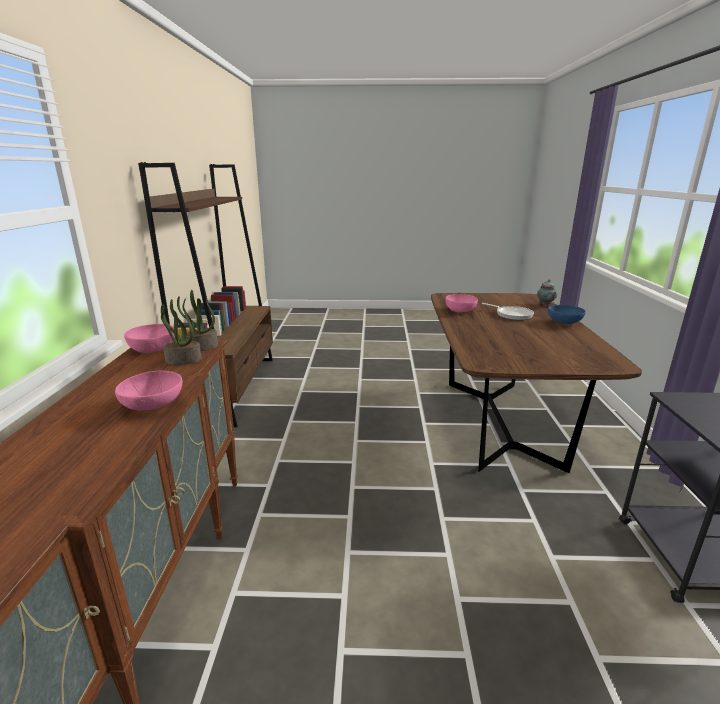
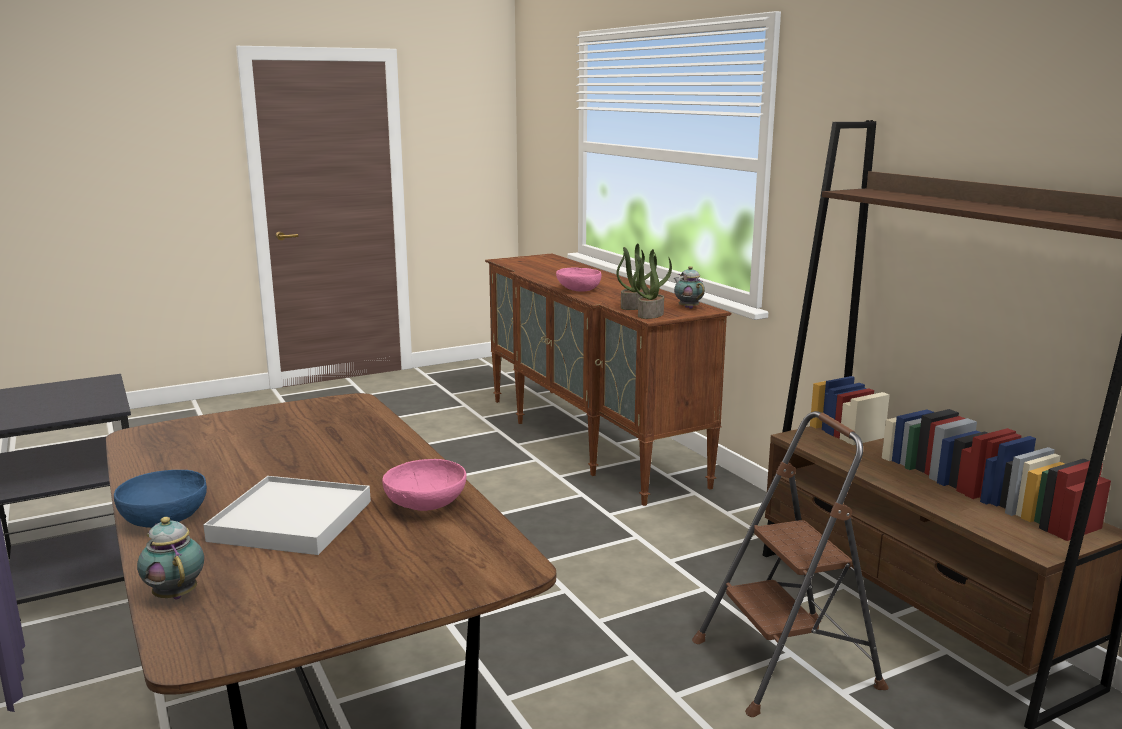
camera: 150 degrees right, 5 degrees down
pink bowl [124,324,175,353] -> teapot [674,266,705,309]
frying pan [482,303,534,320] -> white tray [203,476,371,555]
none -> brown step ladder [692,411,889,717]

